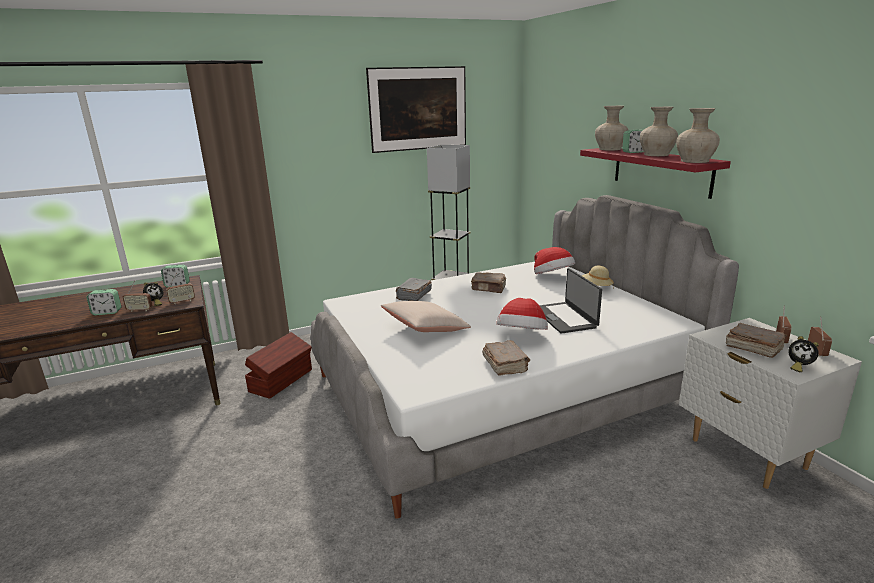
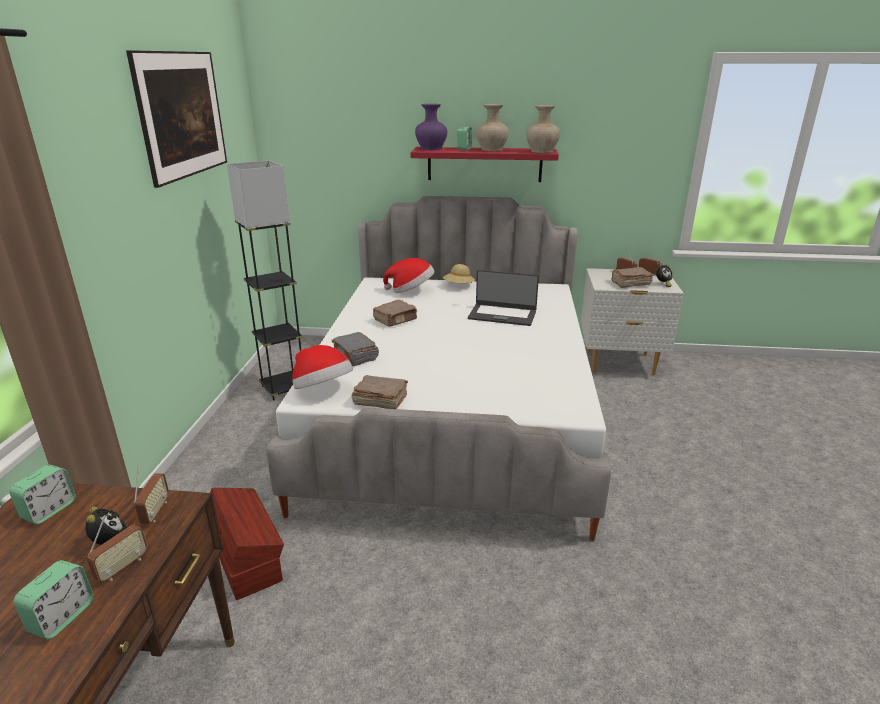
camera: 60 degrees left, 5 degrees up
beige pillow [381,301,471,332] -> none
brown book [482,340,530,376] -> brown book moved to [352,375,408,409]
hat [496,298,548,330] -> hat moved to [292,345,353,389]
beige vase [595,106,628,151] -> purple vase [415,104,447,150]

